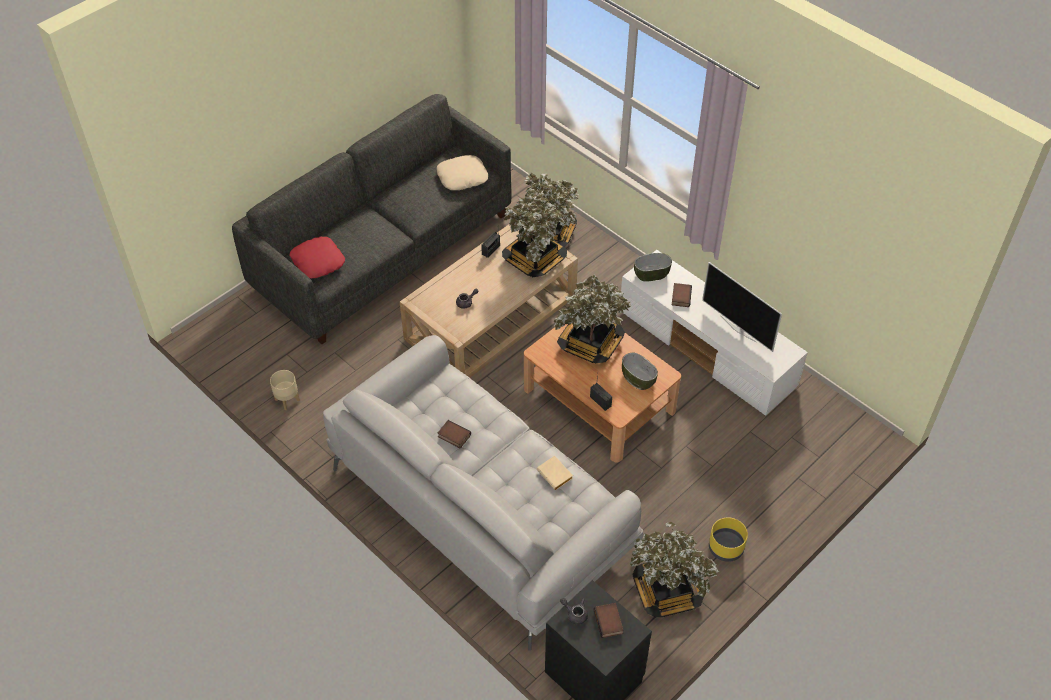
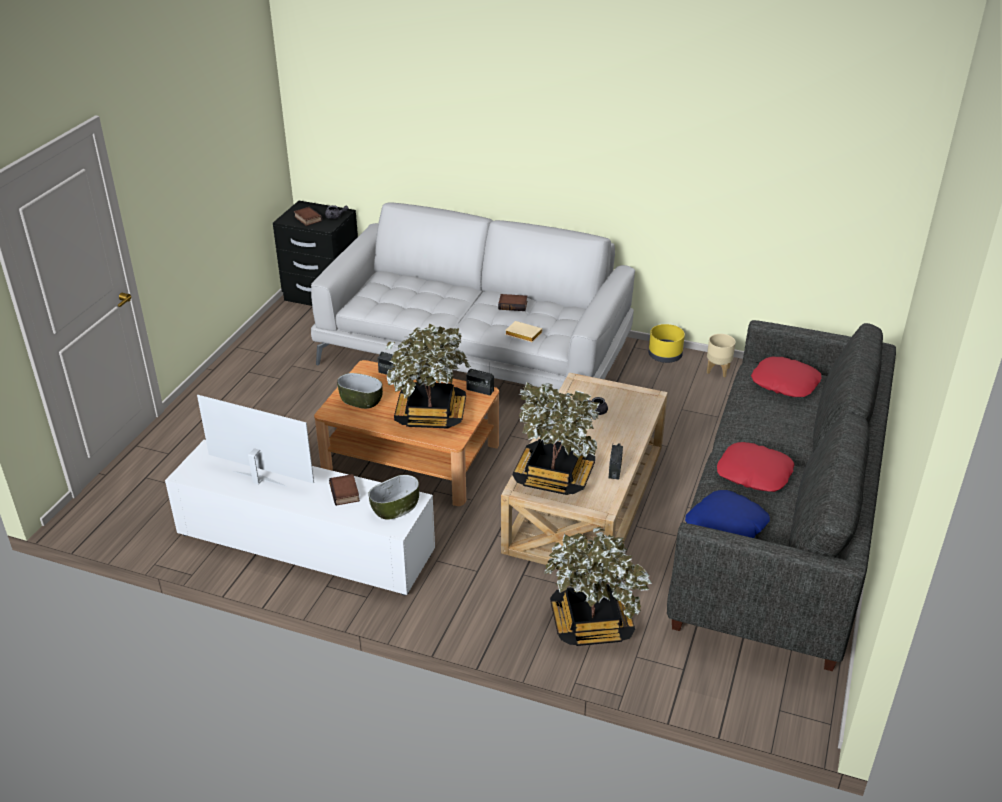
camera: 155 degrees right, 15 degrees down
beige pillow [437,155,488,190] -> blue pillow [685,490,770,538]
beige book [537,456,573,490] -> beige book moved to [505,321,543,342]
potted plant [630,522,719,617] -> none
yellow planter [709,517,748,562] -> yellow planter moved to [649,324,685,363]
none -> radio [466,362,494,395]
none -> red pillow [717,442,795,492]

